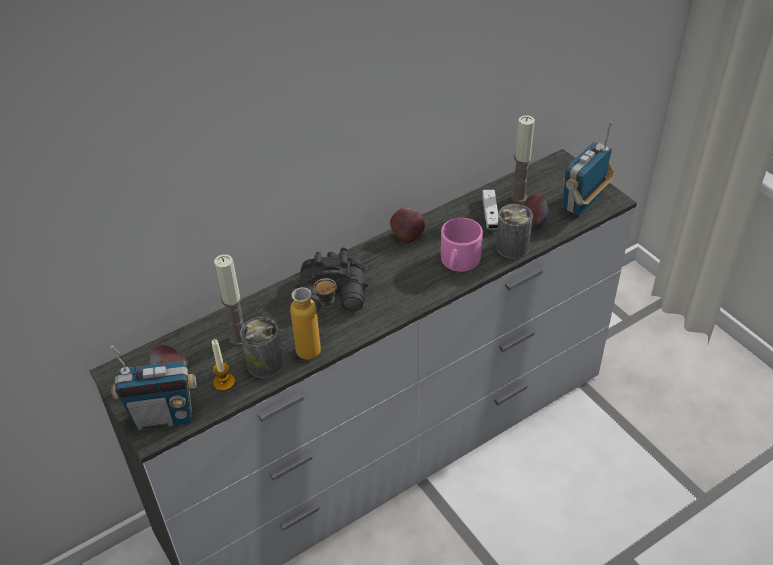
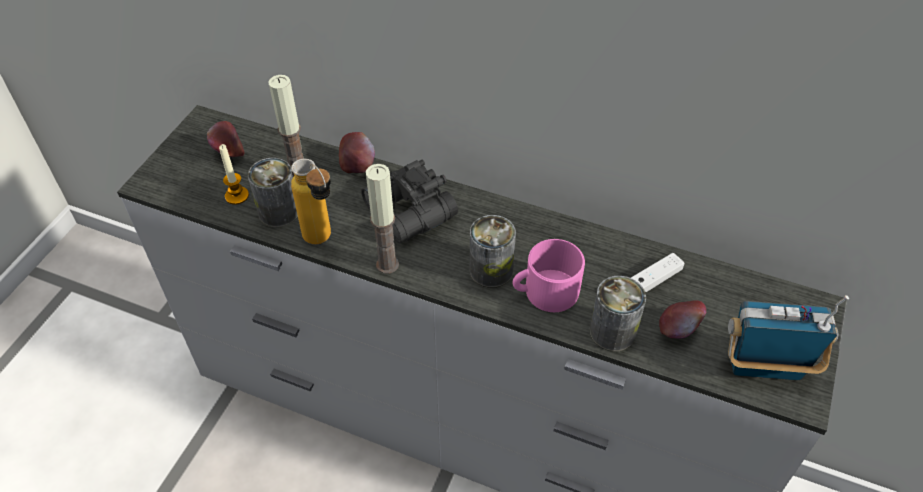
camera: 55 degrees right, 5 degrees up
radio [110,345,196,430] -> none
apple [390,208,426,243] -> apple moved to [339,132,375,173]
candle [511,115,535,203] -> candle moved to [366,164,399,274]
none -> can [469,215,516,288]

